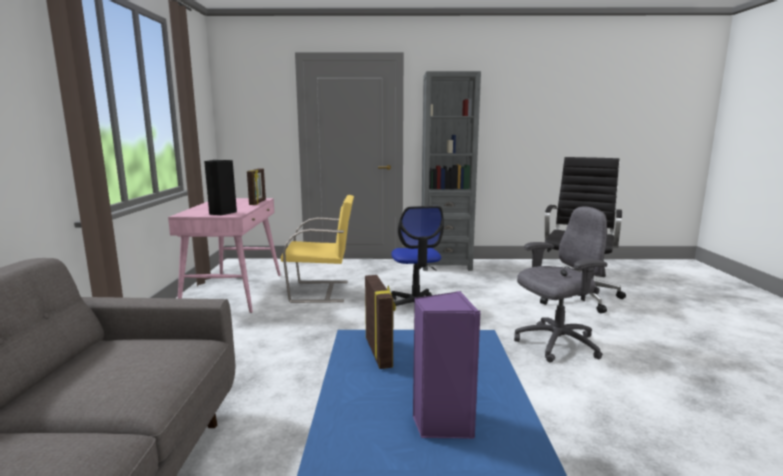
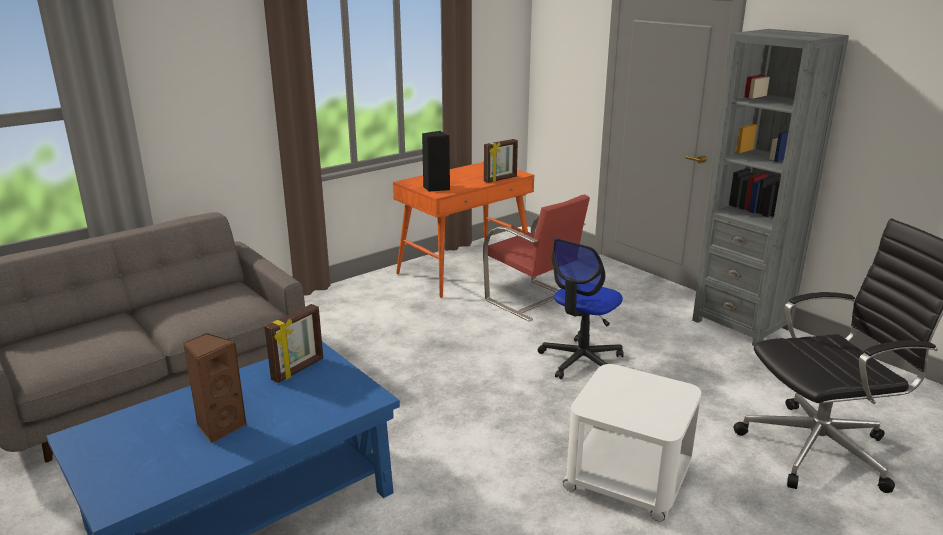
camera: 50 degrees right, 10 degrees up
pink desk [168,198,281,313] -> orange desk [393,162,534,298]
yellow chair [281,195,354,303] -> red chair [483,195,590,321]
purple speaker [413,291,481,439] -> brown speaker [183,333,247,444]
grey office chair [514,207,607,362] -> white side table [562,364,701,522]

